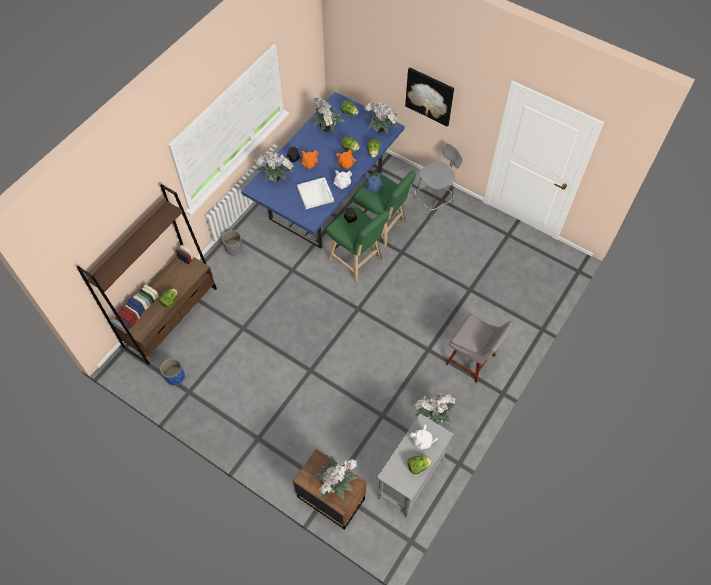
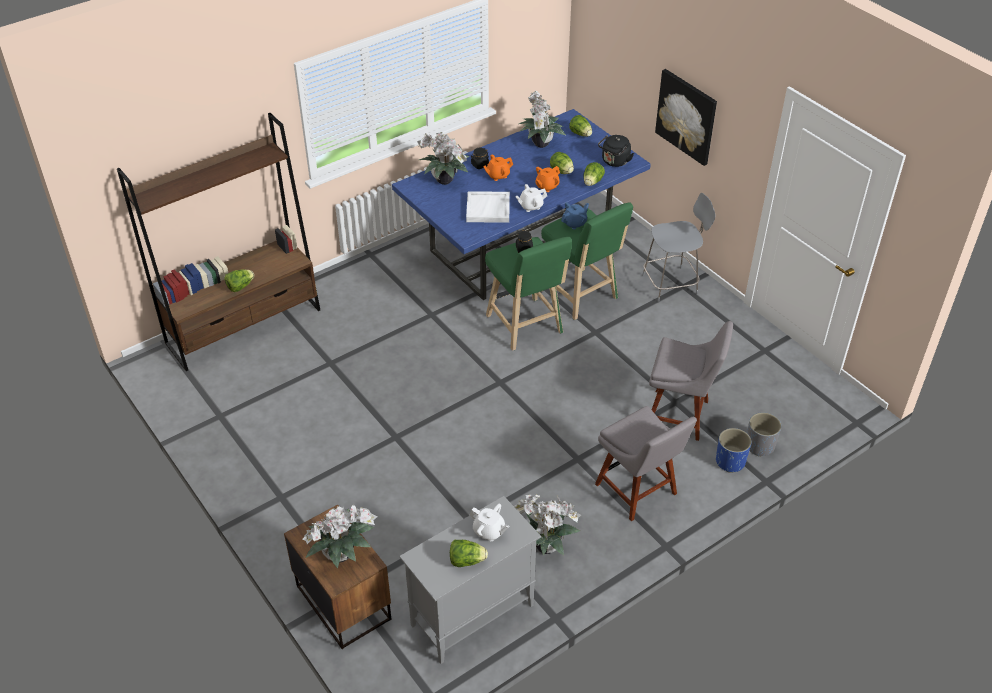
camera: 20 degrees right, 15 degrees down
blue planter [160,358,185,386] -> blue planter moved to [716,428,751,473]
grey planter [222,230,243,256] -> grey planter moved to [747,412,781,457]
potted plant [364,102,398,133] -> black kettle [598,135,634,167]
none -> grey chair [649,321,733,441]

